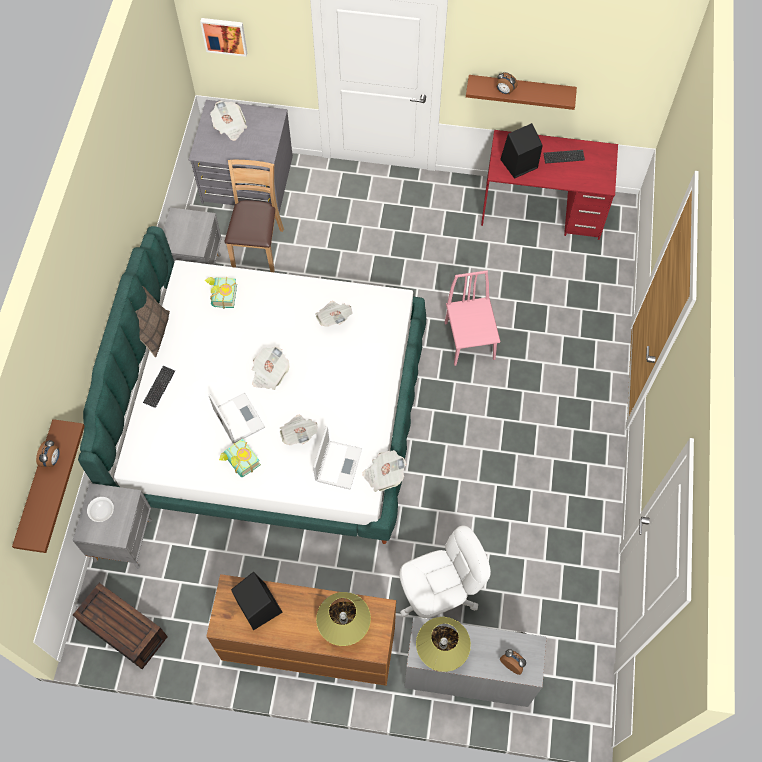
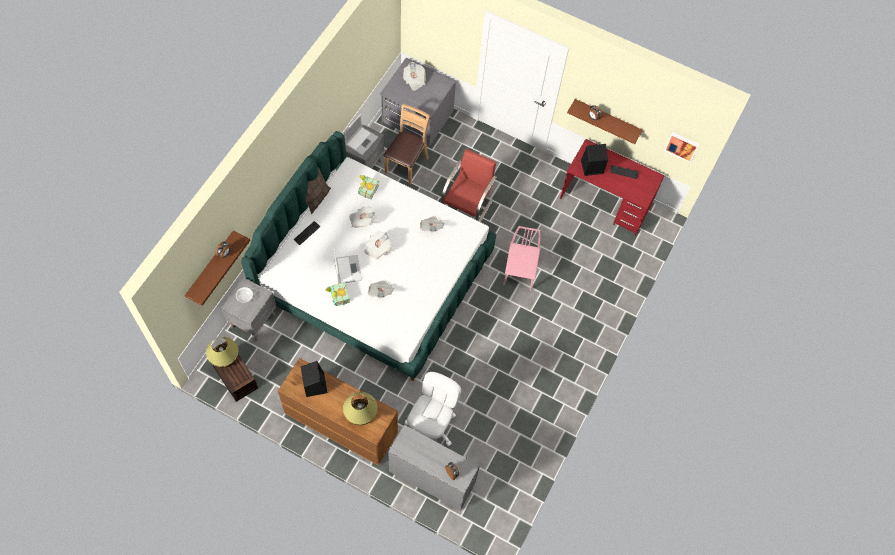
camera: 15 degrees right, 0 degrees up
picture [200,18,247,57] -> picture moved to [664,132,699,163]
laptop [313,426,362,490] -> laptop moved to [344,114,378,155]
newspaper [362,450,406,492] -> newspaper moved to [349,206,375,228]
white office chair [399,526,491,618] -> white office chair turned 60 degrees counterclockwise [405,372,461,446]
table lamp [416,617,471,672] -> table lamp moved to [206,337,238,368]
none -> red chair [441,149,496,222]

